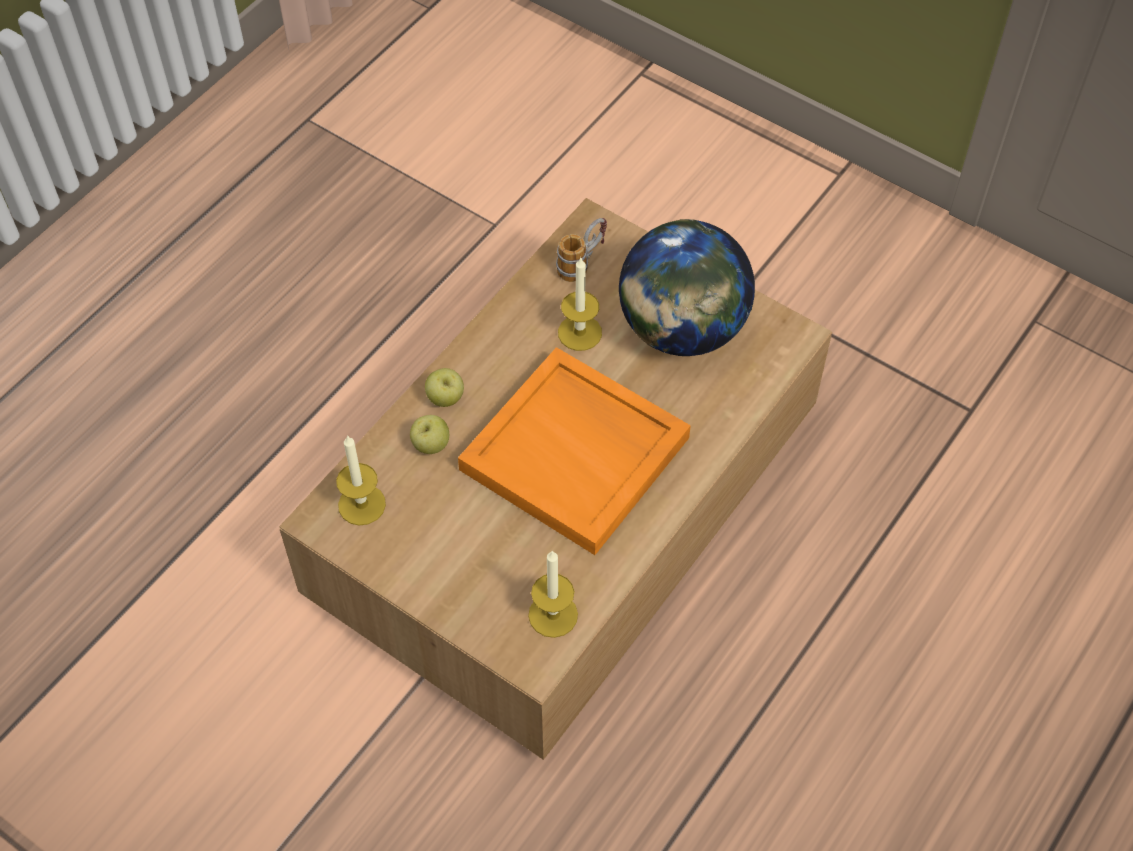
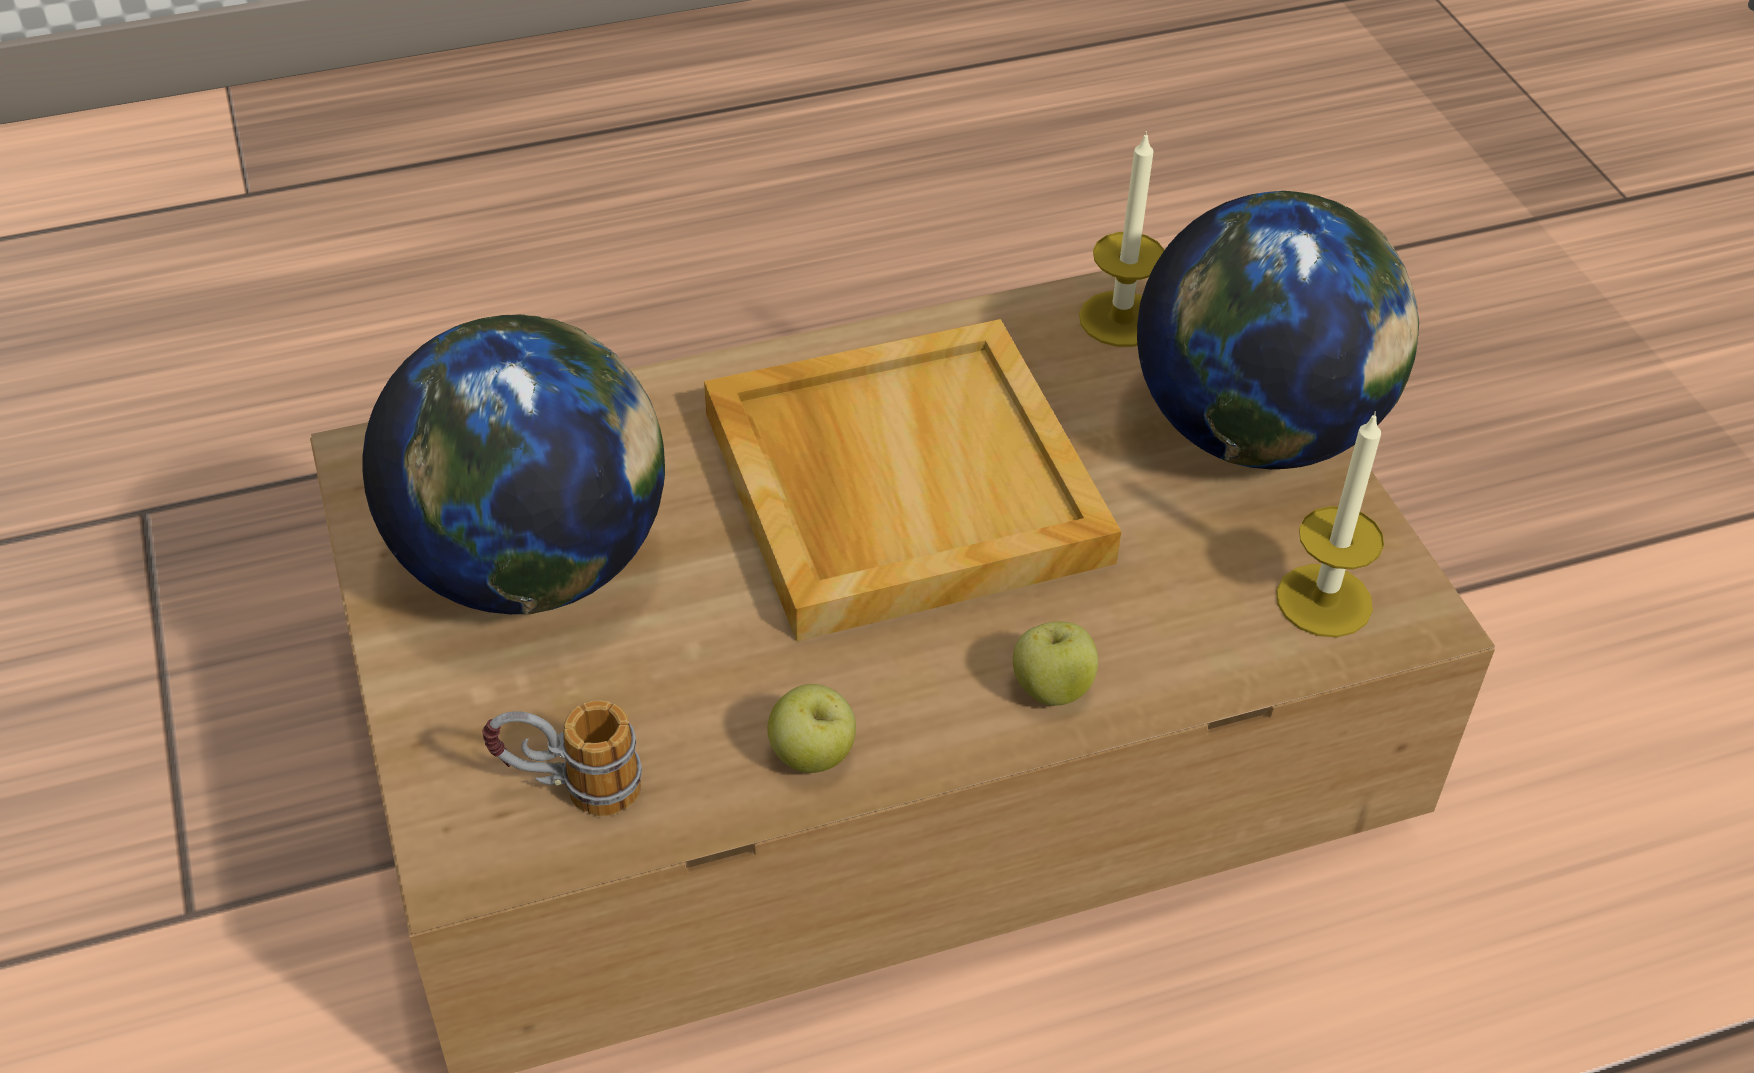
camera: 145 degrees left, 10 degrees down
apple [410,415,449,454] -> apple moved to [767,684,856,773]
orange tray [458,347,691,555] -> beige tray [704,319,1121,641]
candle [558,258,602,351] -> none
none -> globe [1137,191,1419,469]

